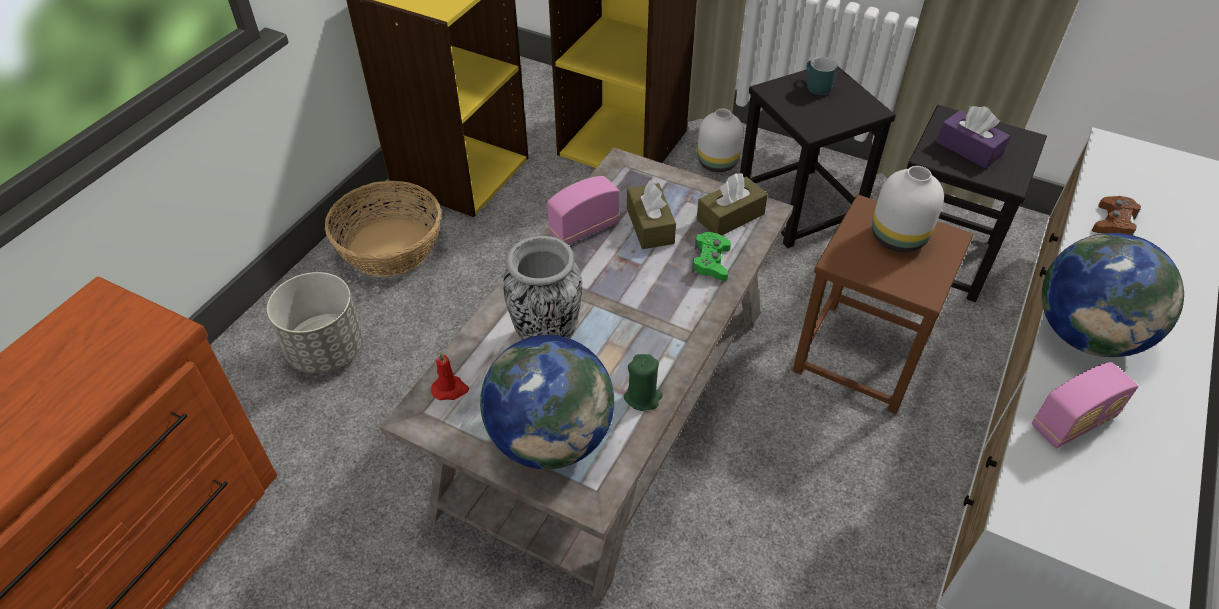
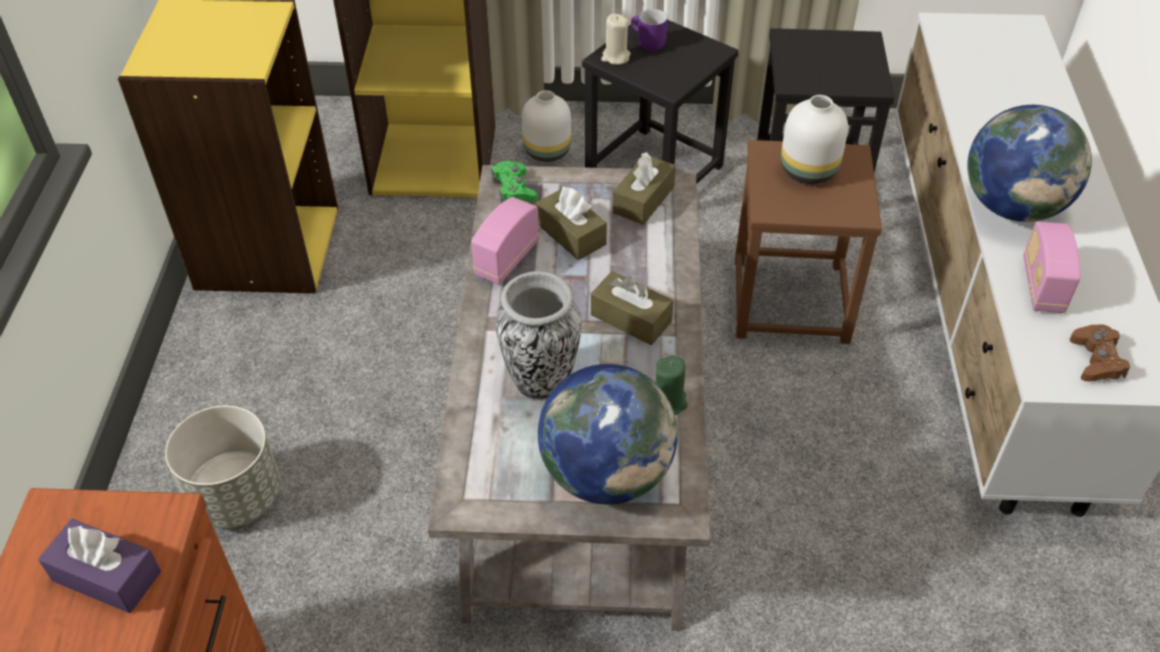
camera: 25 degrees left, 0 degrees up
basket [325,181,441,276] -> none
red candle [431,352,469,400] -> none
green game controller [692,232,731,281] -> green game controller moved to [491,161,537,203]
turquoise mug [806,57,838,95] -> purple mug [631,9,668,51]
purple tissue box [936,106,1010,169] -> purple tissue box moved to [38,519,161,613]
radio [1032,362,1139,448] -> radio turned 150 degrees clockwise [1023,221,1080,313]
brown game controller [1092,196,1141,235] -> brown game controller moved to [1070,325,1130,381]
none -> brown tissue box [591,271,674,345]
none -> beige candle [601,14,630,65]

